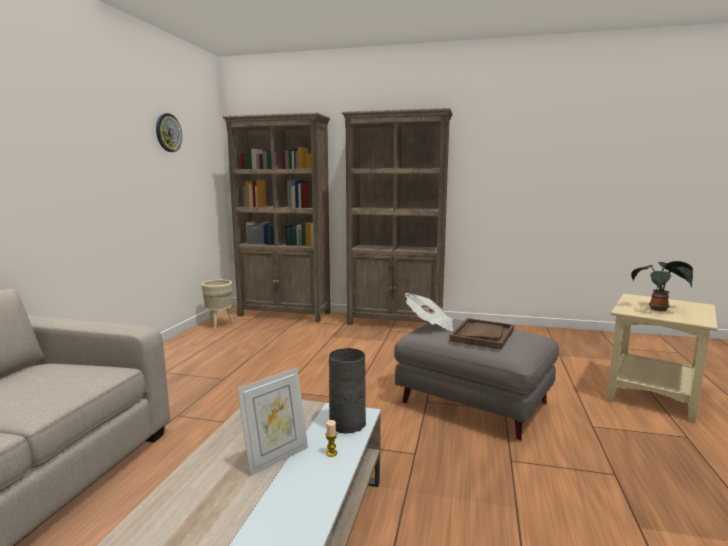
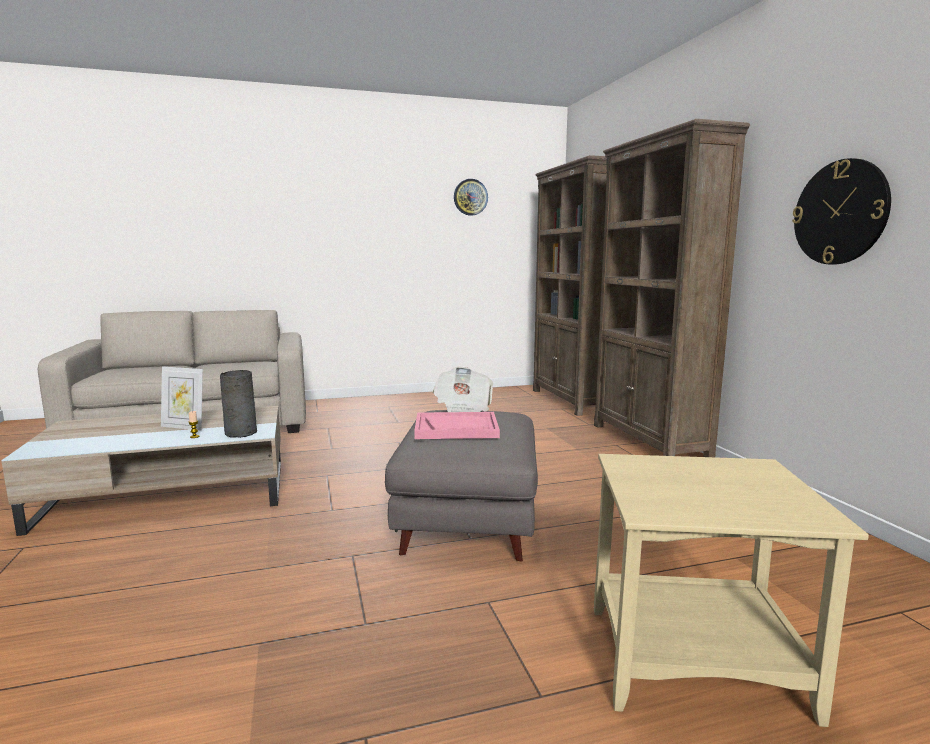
camera: 60 degrees right, 0 degrees up
beige planter [201,280,234,330] -> none
brown tray [449,318,514,350] -> pink tray [414,412,500,439]
potted plant [631,261,693,311] -> none
none -> wall clock [792,158,891,265]

